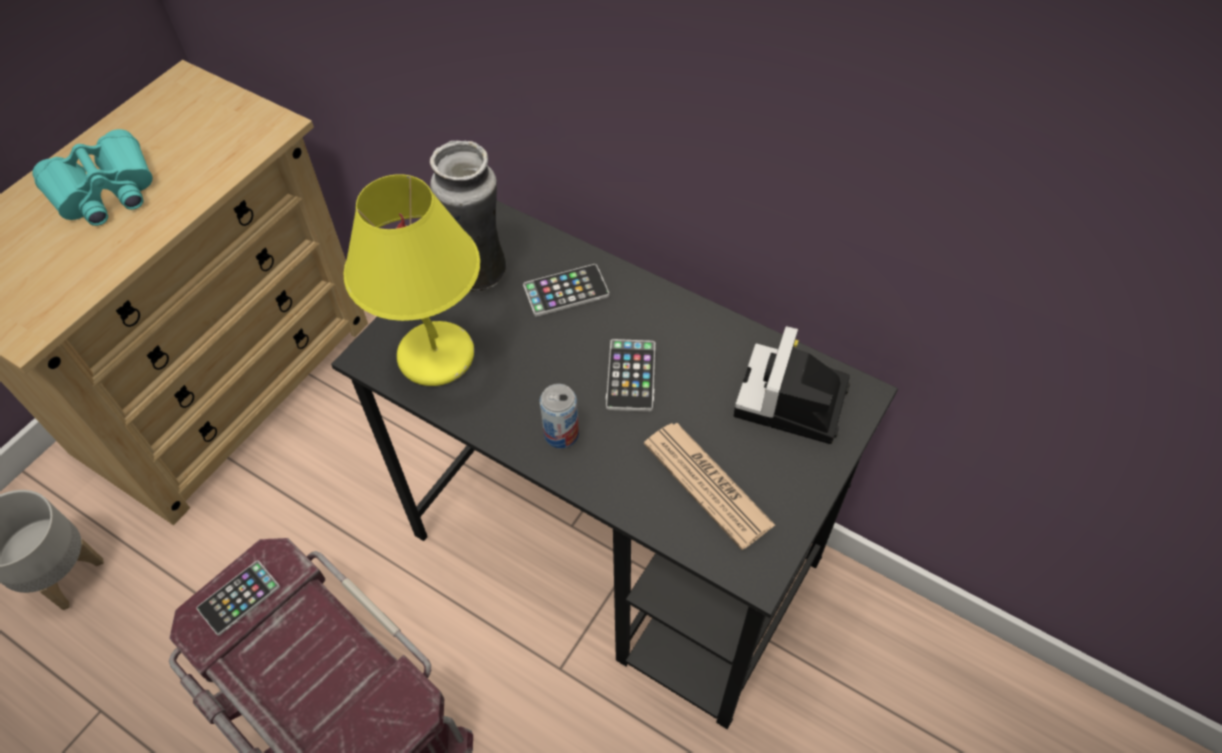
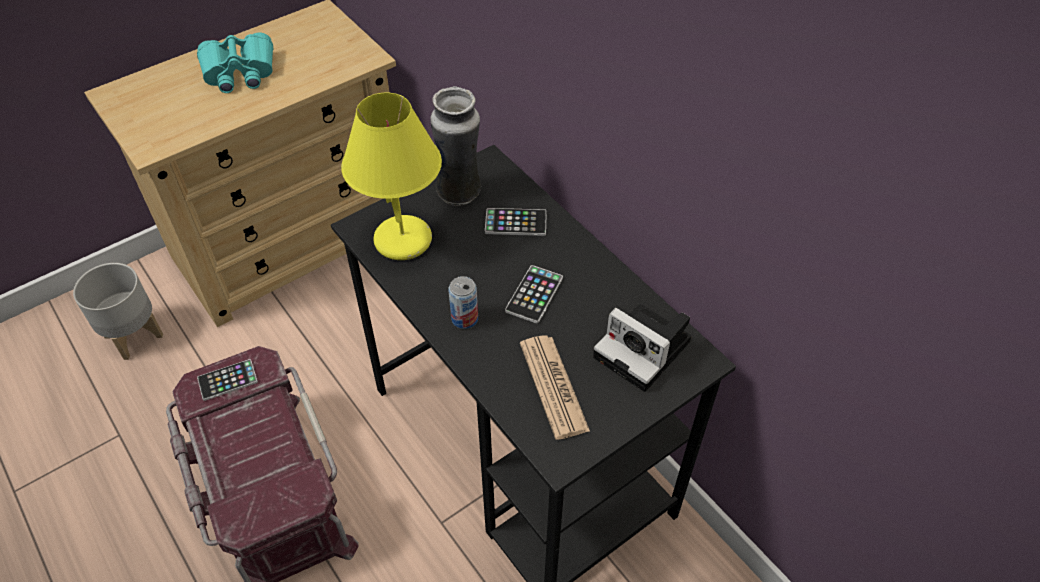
camera: 20 degrees right, 5 degrees down
camera [734,326,850,444] -> camera turned 90 degrees counterclockwise [593,304,692,392]

